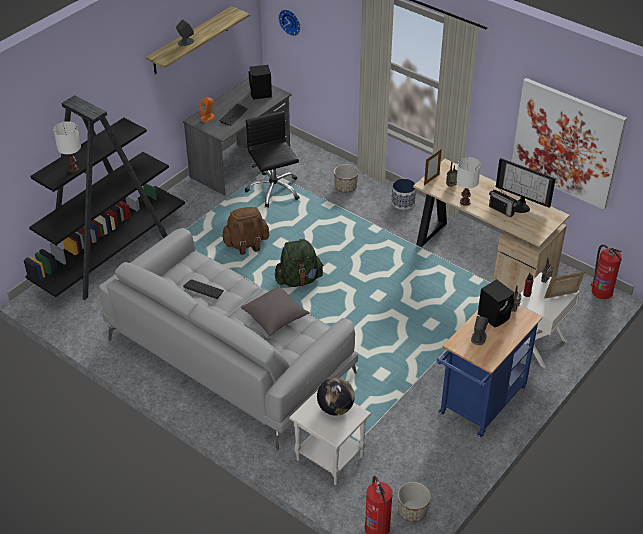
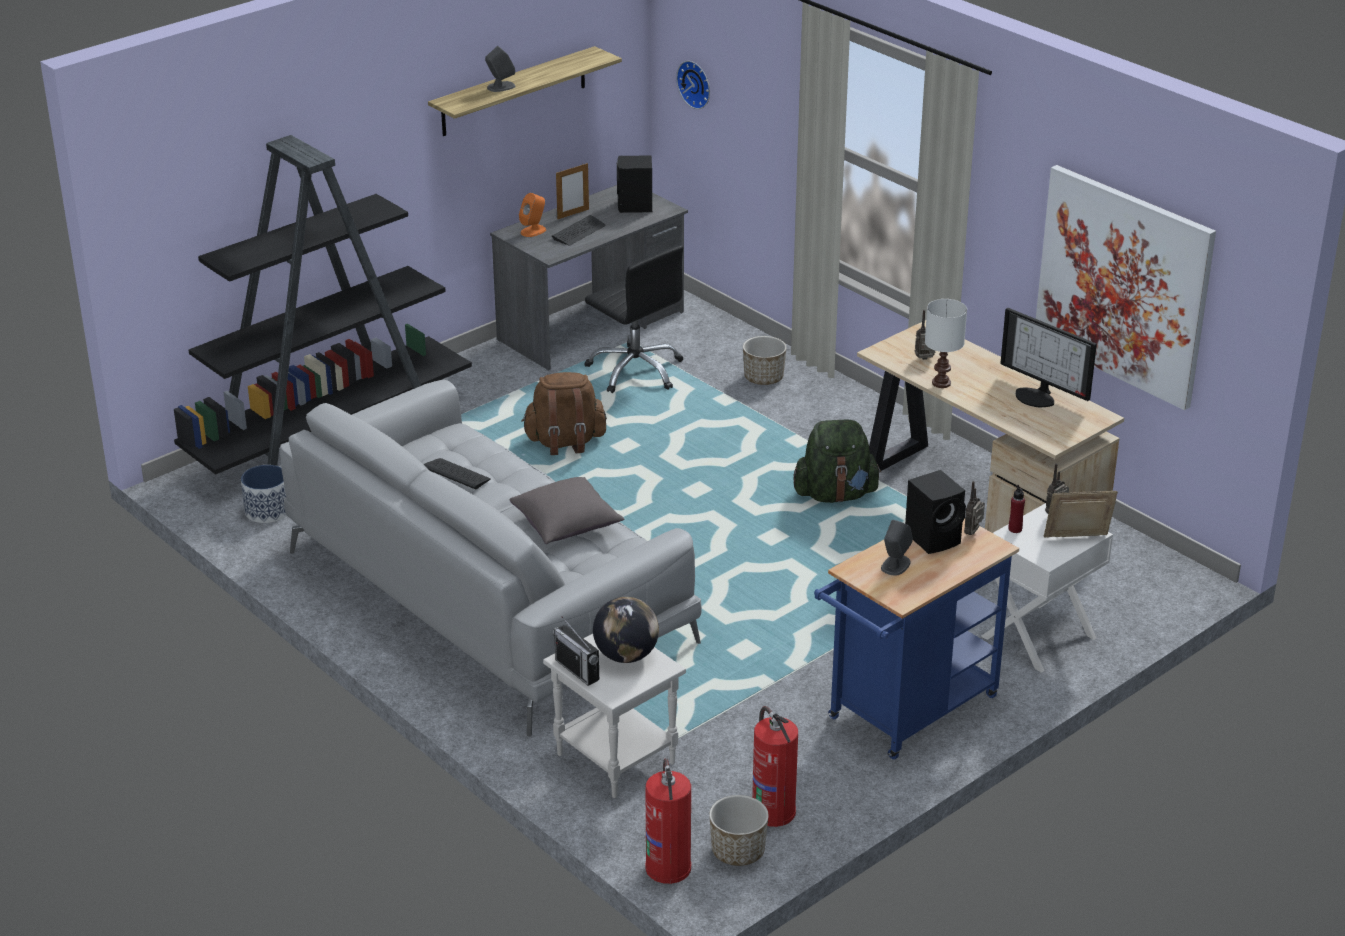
camera: 10 degrees right, 10 degrees down
white table lamp [53,121,81,173] -> none
black office chair [245,111,300,208] -> black office chair turned 150 degrees clockwise [585,245,683,393]
green backpack [275,239,324,287] -> green backpack moved to [793,420,881,503]
planter [391,179,416,210] -> planter moved to [241,465,287,523]
picture frame [424,149,442,185] -> picture frame moved to [556,163,589,219]
radio [489,187,517,217] -> radio moved to [553,617,599,686]
fire extinguisher [591,244,622,299] -> fire extinguisher moved to [752,706,798,827]

